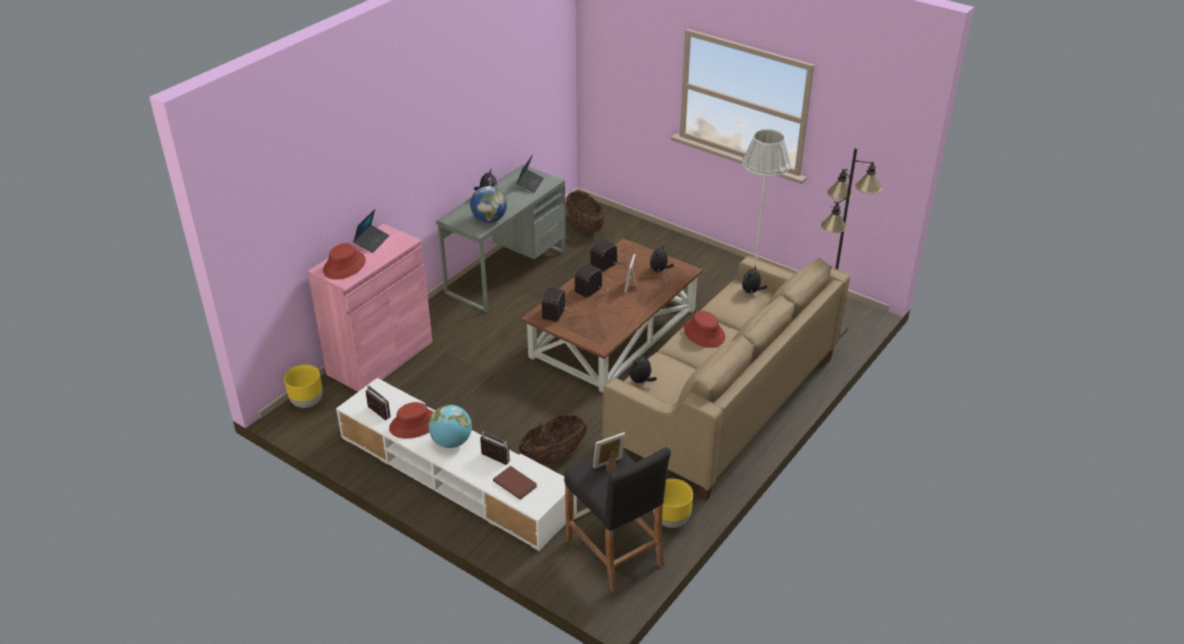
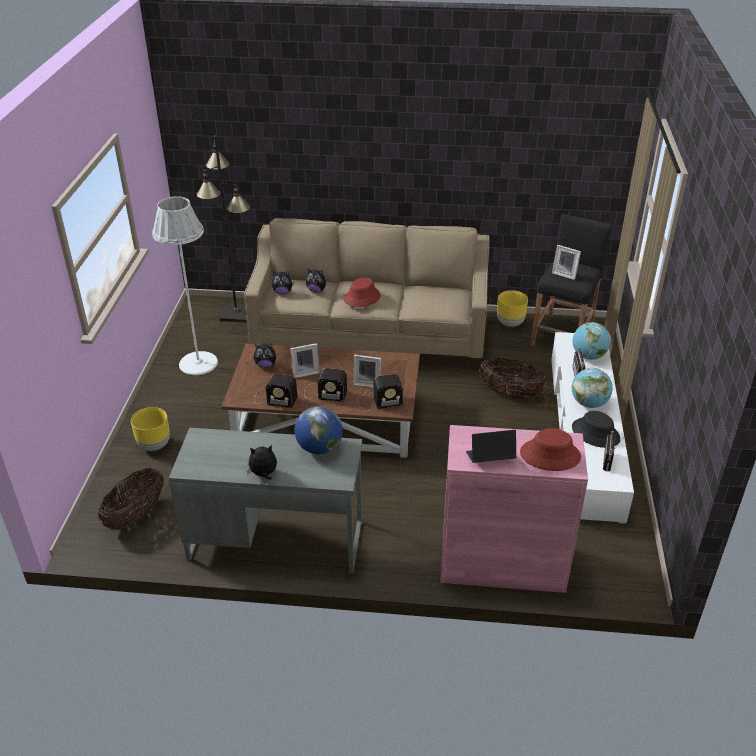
camera: 120 degrees left, 0 degrees up
yellow planter [284,365,323,408] -> yellow planter moved to [131,407,170,451]
red hat [389,402,434,439] -> black hat [572,411,620,448]
brown book [493,466,537,500] -> globe [573,322,611,360]
laptop [516,154,544,193] -> none
plush toy [629,353,657,383] -> plush toy moved to [306,269,329,293]
none -> picture frame [353,355,381,387]

